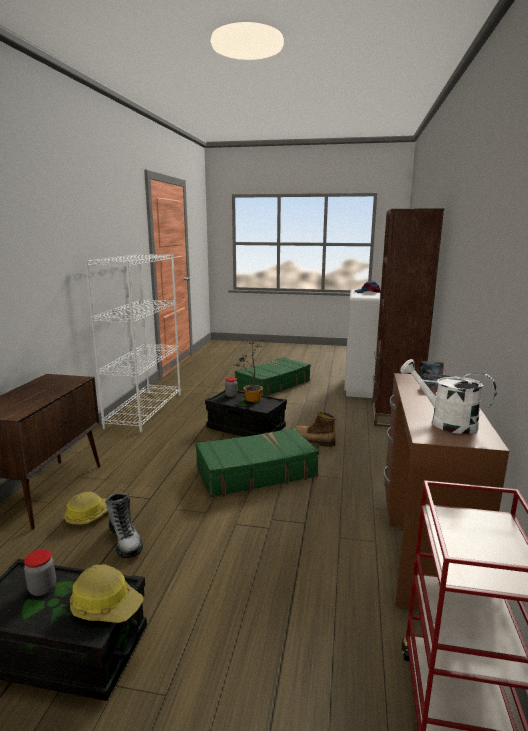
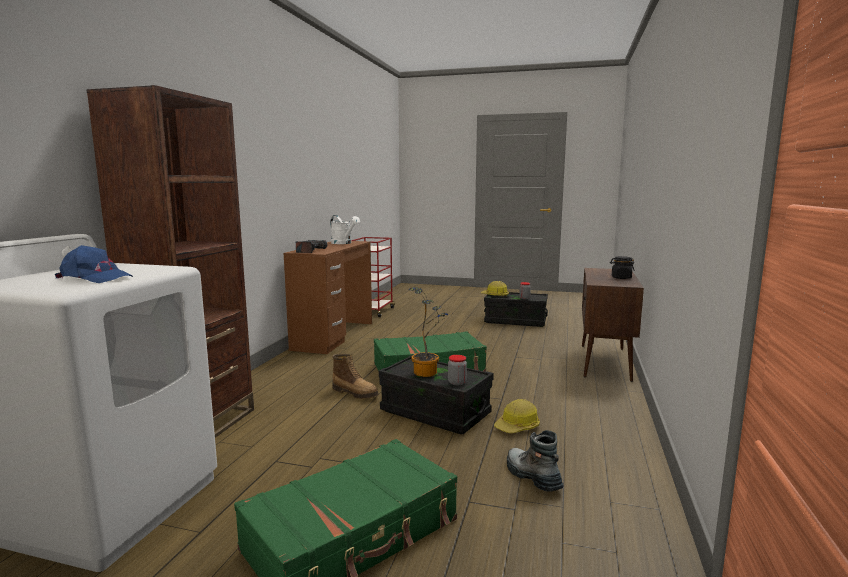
camera: 175 degrees left, 5 degrees down
hard hat [64,492,108,526] -> hard hat moved to [494,399,540,433]
white bookcase [85,254,181,432] -> none
boot [105,493,143,558] -> boot moved to [507,430,563,492]
none -> black jar [610,256,635,279]

